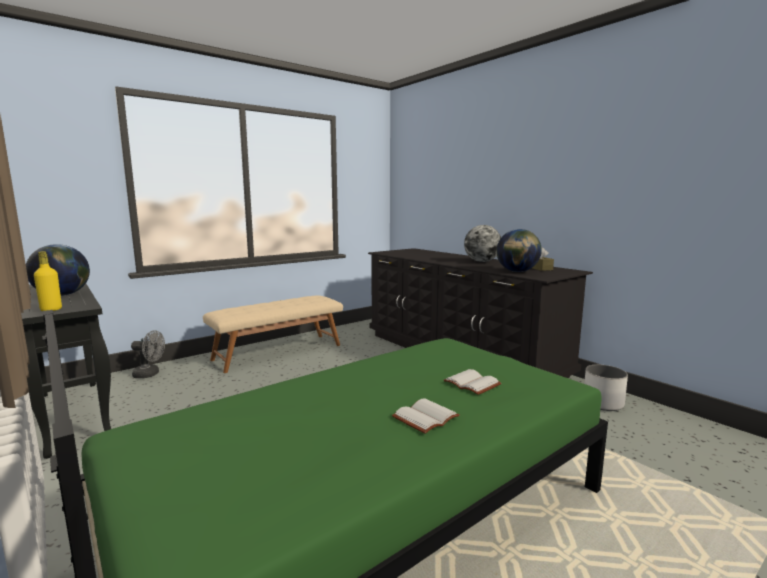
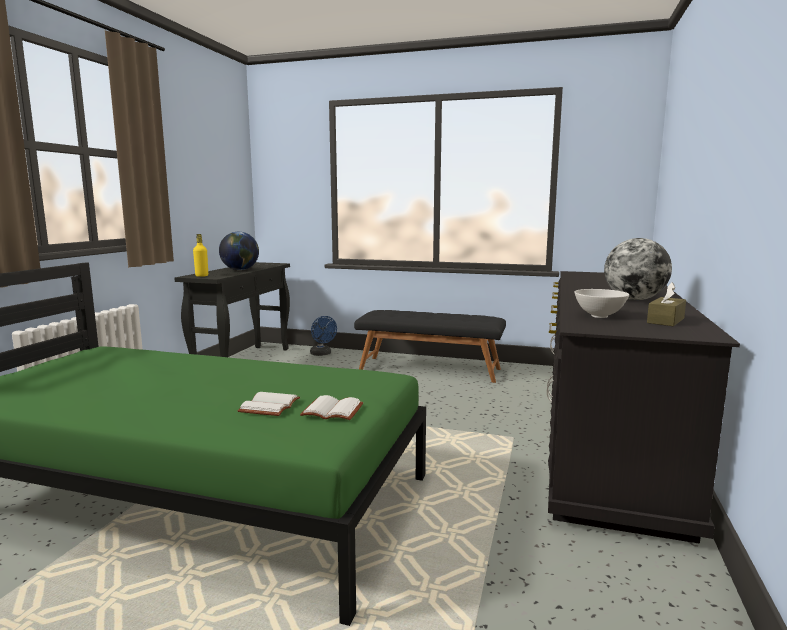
camera: 55 degrees right, 0 degrees up
grey fan [131,330,165,378] -> blue fan [310,316,337,356]
beige bench [203,296,343,373] -> black bench [354,310,506,383]
white book [392,398,460,434] -> white book moved to [300,395,363,420]
globe [496,229,542,272] -> white bowl [574,289,629,318]
white planter [584,364,628,411] -> none

